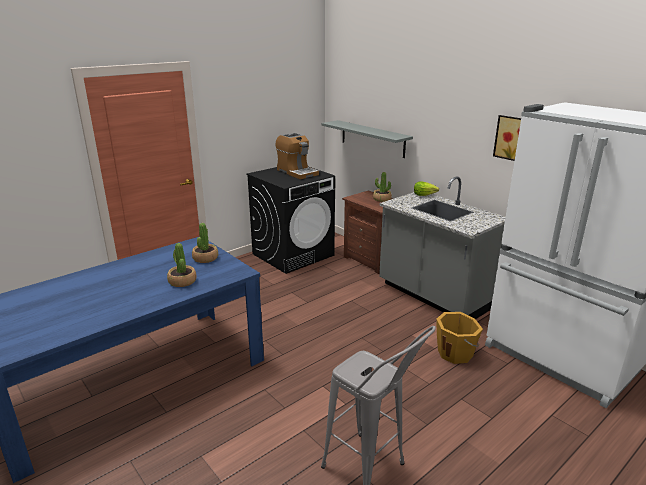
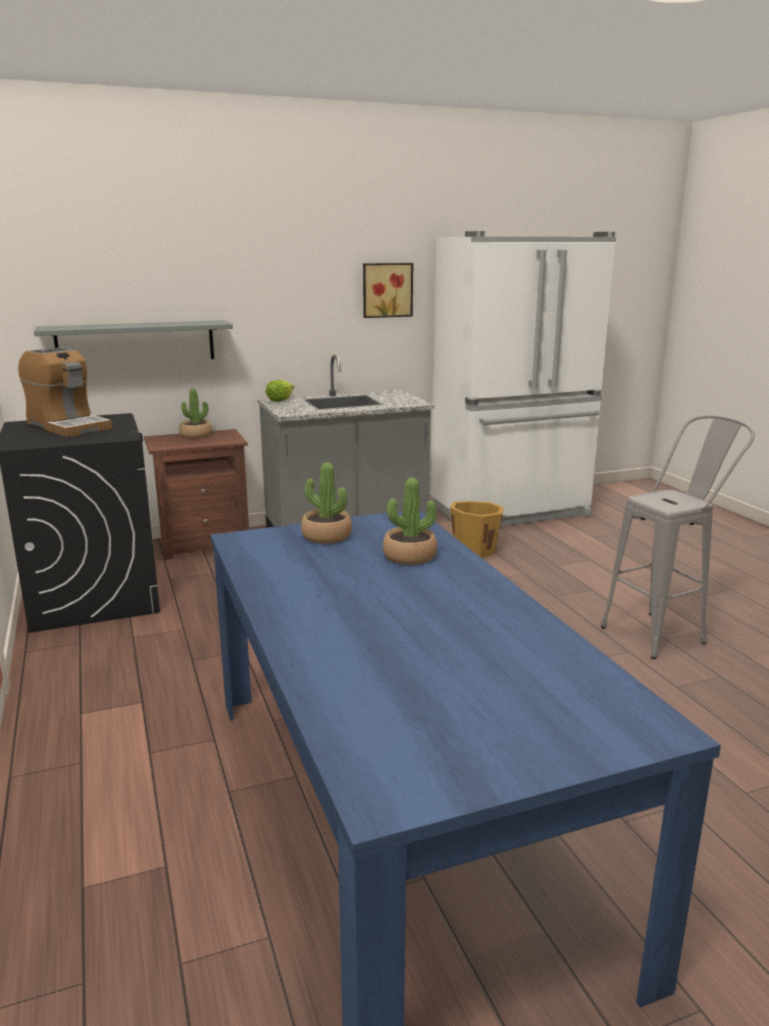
camera: 70 degrees left, 5 degrees down
coffee machine [276,133,319,179] -> coffee machine turned 60 degrees clockwise [18,347,112,437]

